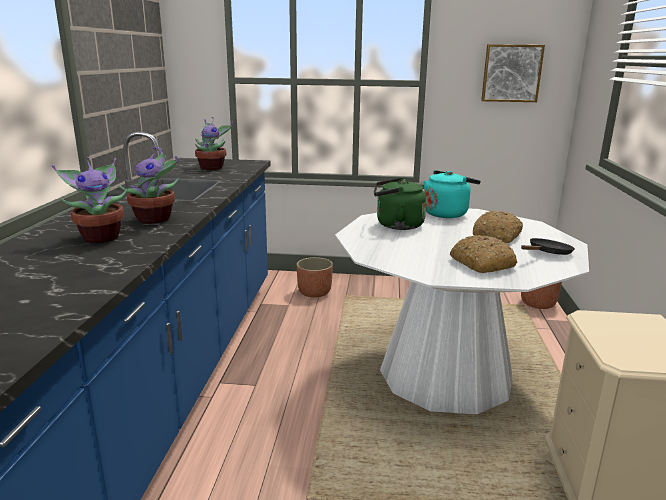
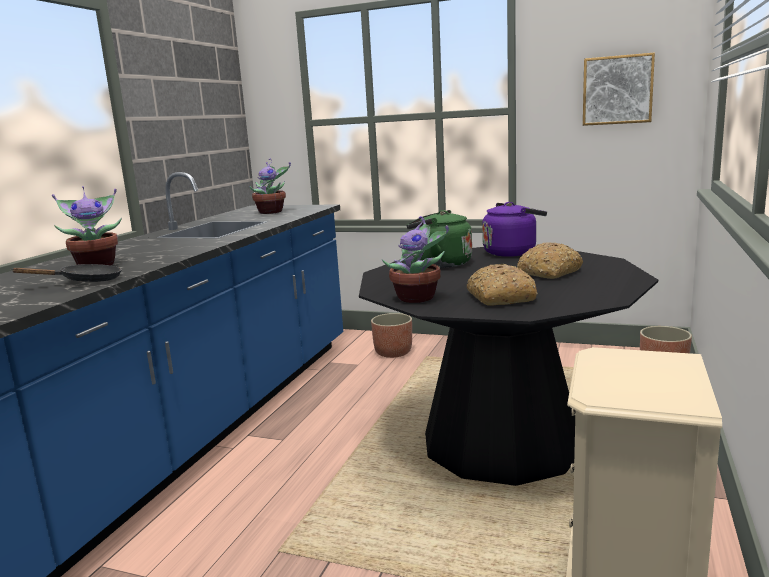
camera: 15 degrees right, 5 degrees down
potted plant [118,147,179,224] -> potted plant moved to [382,216,449,303]
white dining table [335,209,589,414] -> black dining table [359,247,658,486]
turquoise kettle [424,170,481,218] -> purple kettle [482,202,547,257]
black frying pan [521,238,575,255] -> black frying pan moved to [11,264,122,282]

